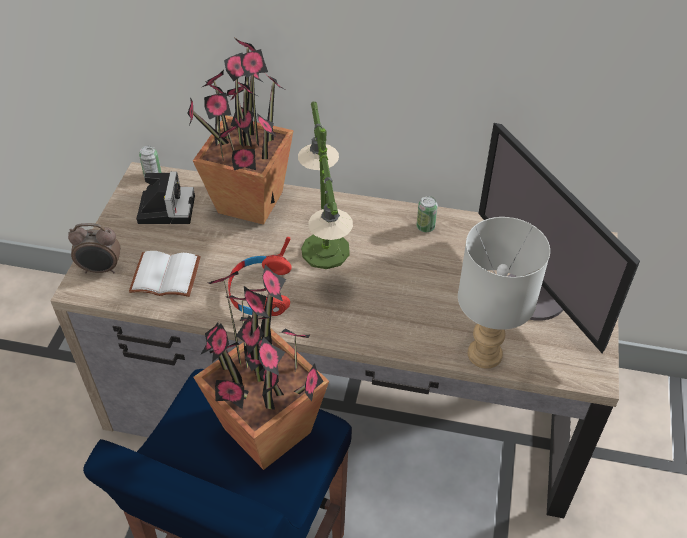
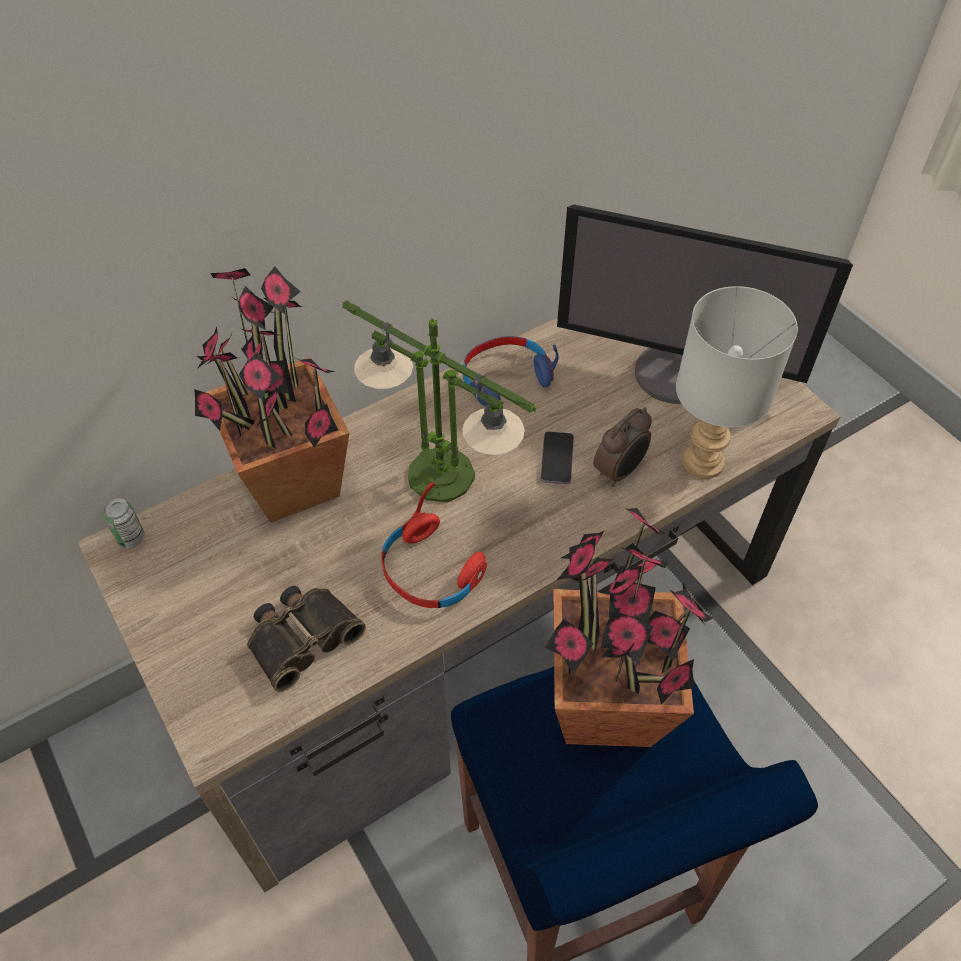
camera: 45 degrees left, 5 degrees up
alarm clock [68,223,120,273] -> alarm clock moved to [594,407,652,487]
white book [129,251,201,297] -> binoculars [247,586,366,692]
camera [136,171,195,224] -> none
can [417,196,438,232] -> blue headphones [463,336,559,406]
none -> phone [540,431,574,484]

